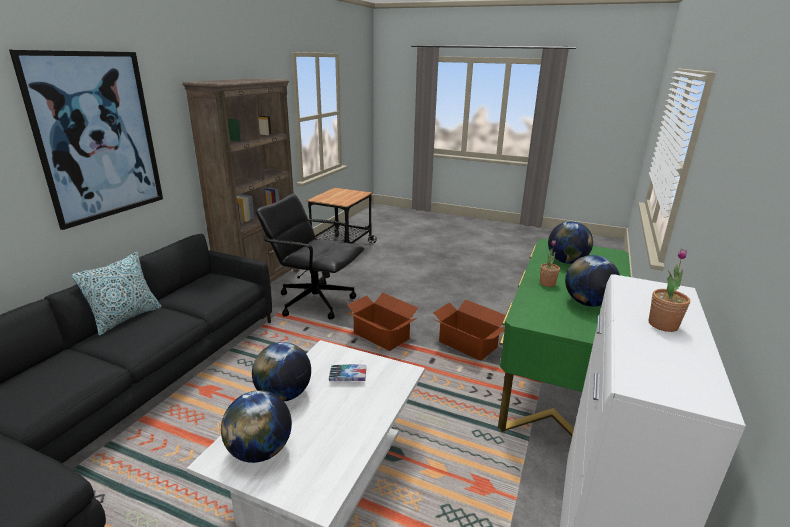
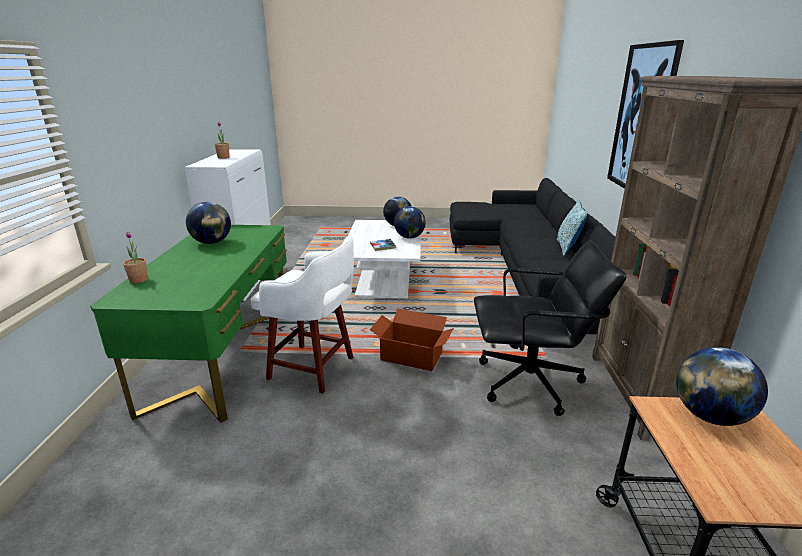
camera: 160 degrees right, 0 degrees up
cardboard box [433,299,505,361] -> white stool [251,236,354,394]
potted plant [540,240,560,287] -> potted plant moved to [123,232,148,283]
globe [548,221,593,264] -> globe moved to [676,347,768,426]

